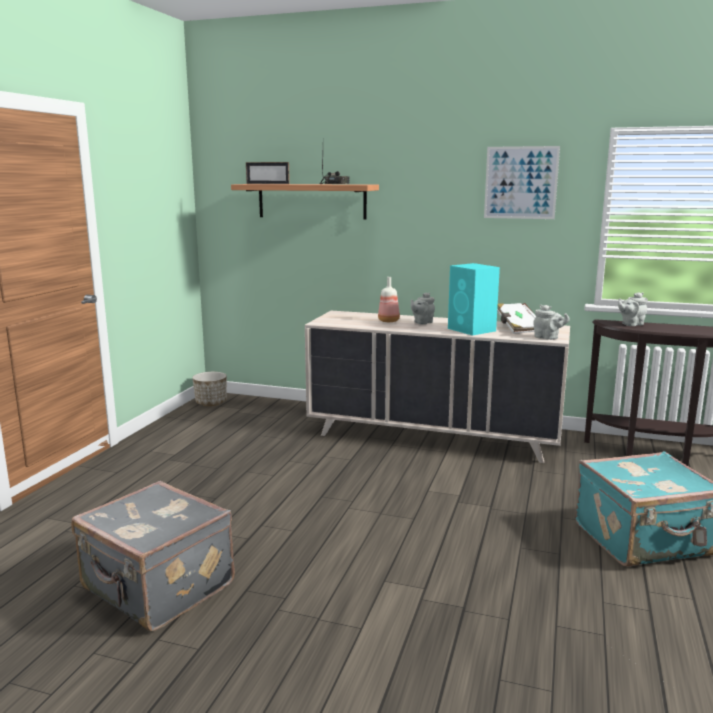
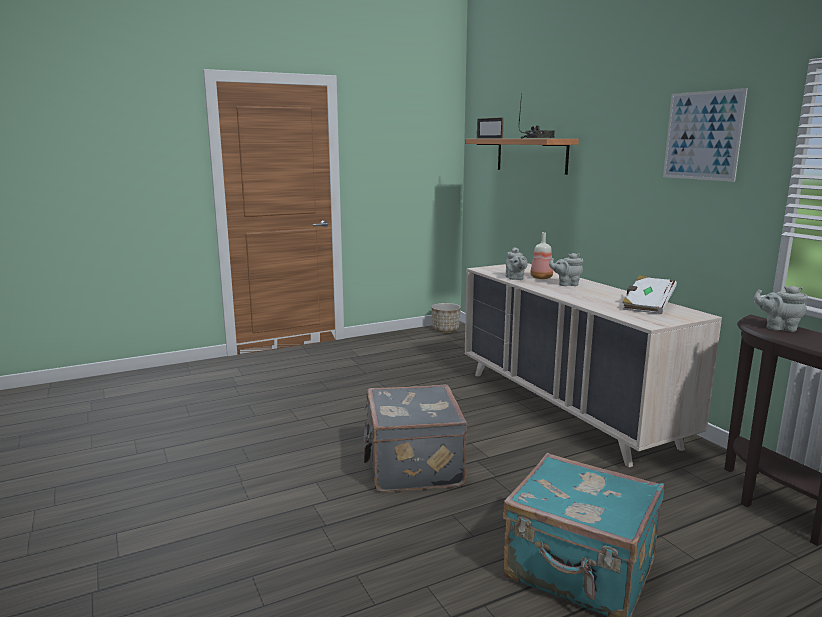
camera: 45 degrees right, 0 degrees up
grey suitcase [71,481,235,631] -> grey suitcase moved to [364,385,467,492]
turquoise speaker [448,263,500,336] -> none
grey teapot [533,305,570,340] -> grey teapot moved to [506,247,528,280]

